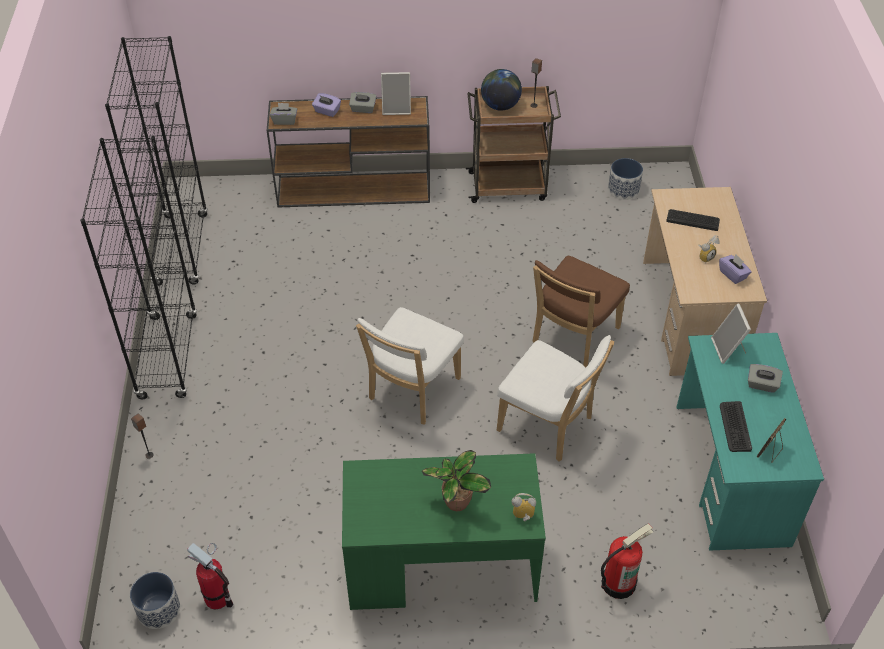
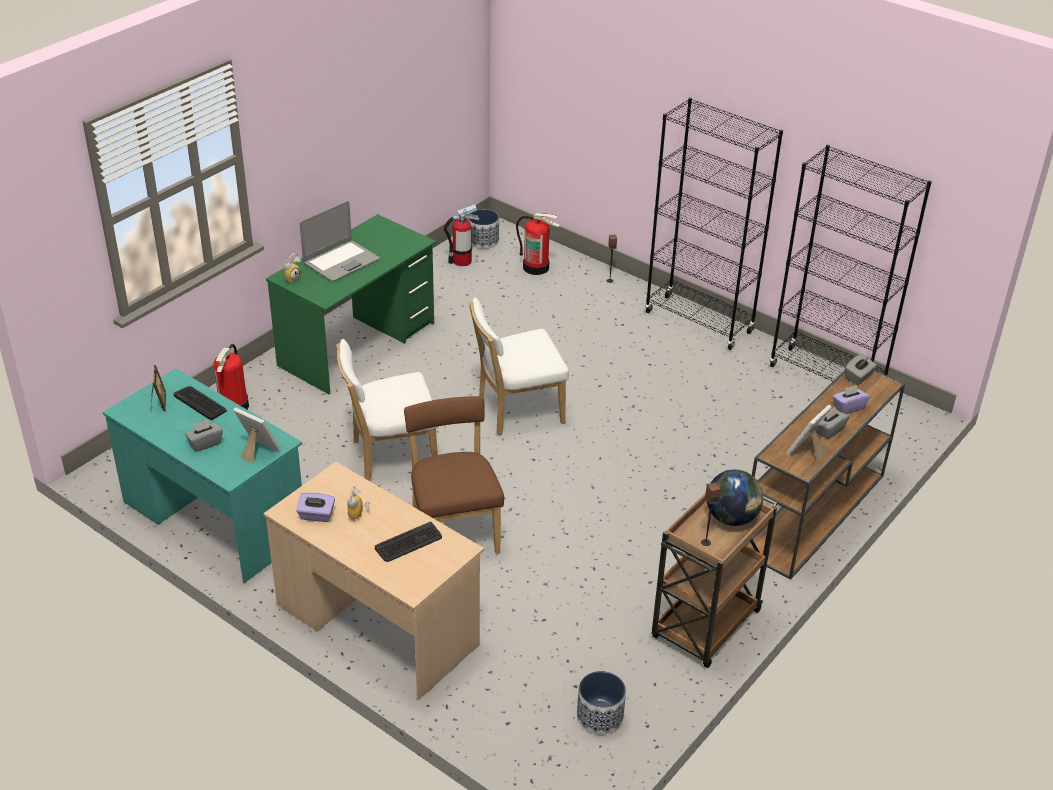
camera: 130 degrees right, 10 degrees down
white chair [356,307,464,425] -> white chair turned 90 degrees counterclockwise [469,297,569,436]
potted plant [422,450,491,511] -> laptop [300,201,380,281]
none -> fire extinguisher [516,213,560,275]

